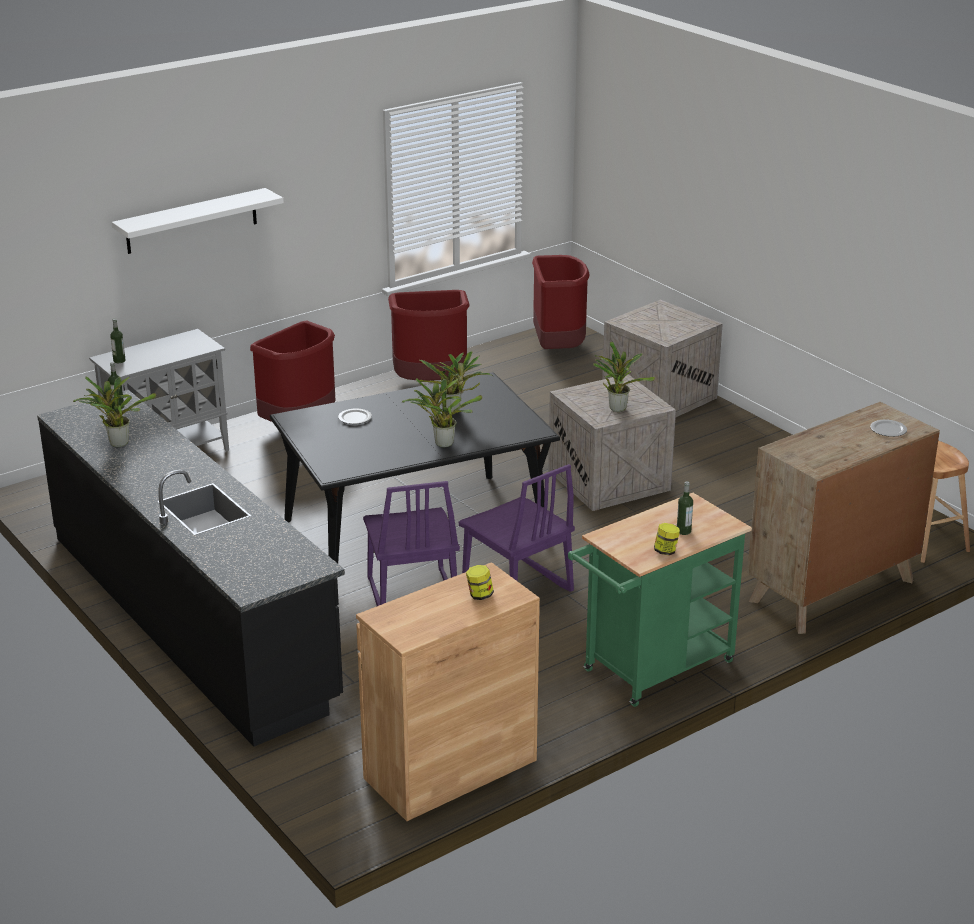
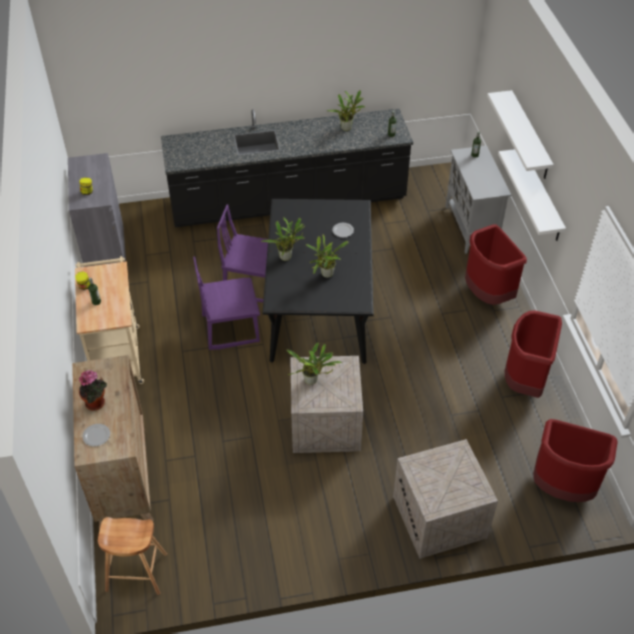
camera: 115 degrees right, 20 degrees up
brown cabinet [356,562,540,821] -> grey cabinet [68,153,126,267]
green cart [568,493,752,707] -> beige cart [75,256,144,384]
none -> potted plant [79,370,107,411]
none -> white shelf [498,149,566,241]

